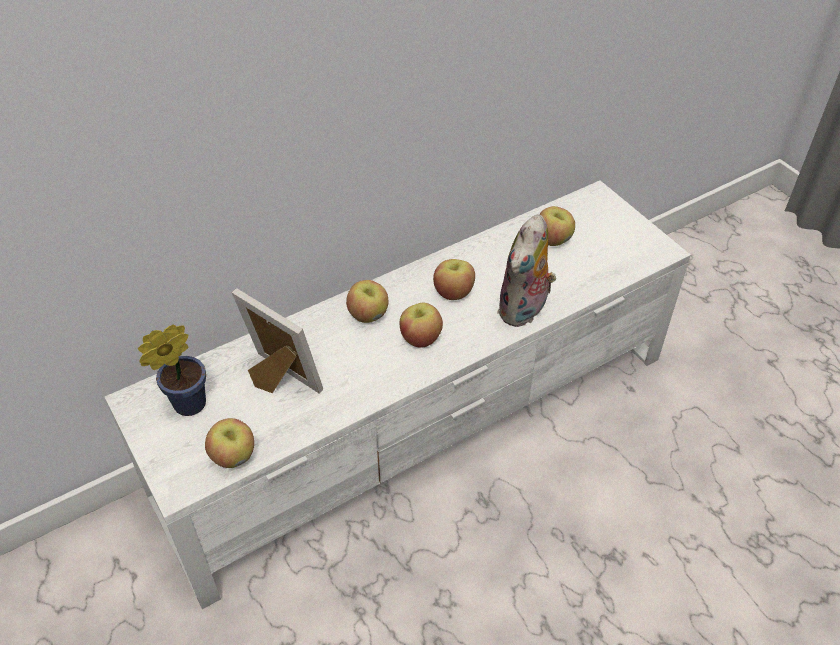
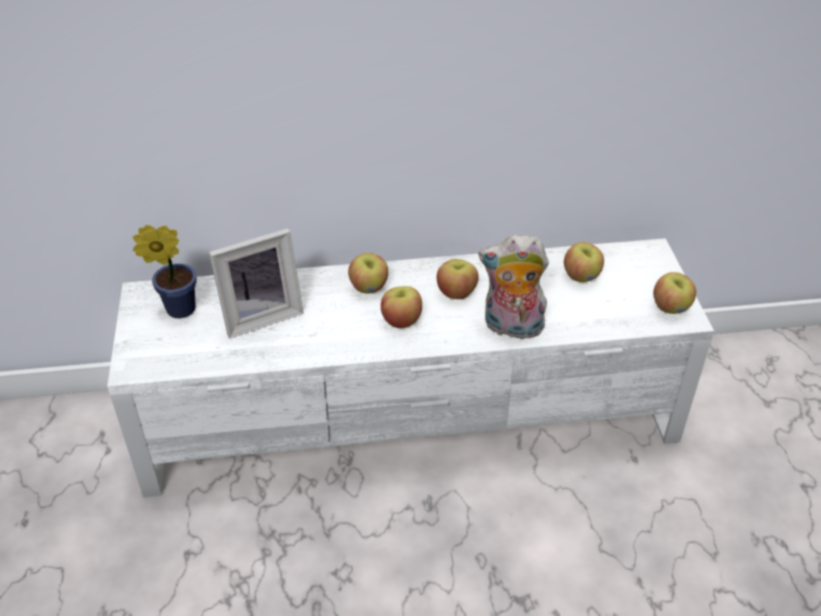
camera: 25 degrees right, 5 degrees down
apple [205,418,254,468] -> apple moved to [653,272,696,314]
picture frame [232,289,323,394] -> picture frame turned 90 degrees clockwise [209,228,303,338]
plush toy [497,214,556,327] -> plush toy turned 45 degrees clockwise [478,235,549,339]

